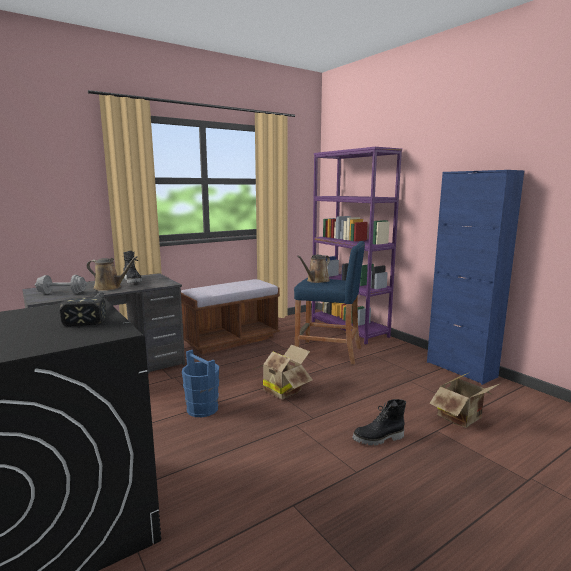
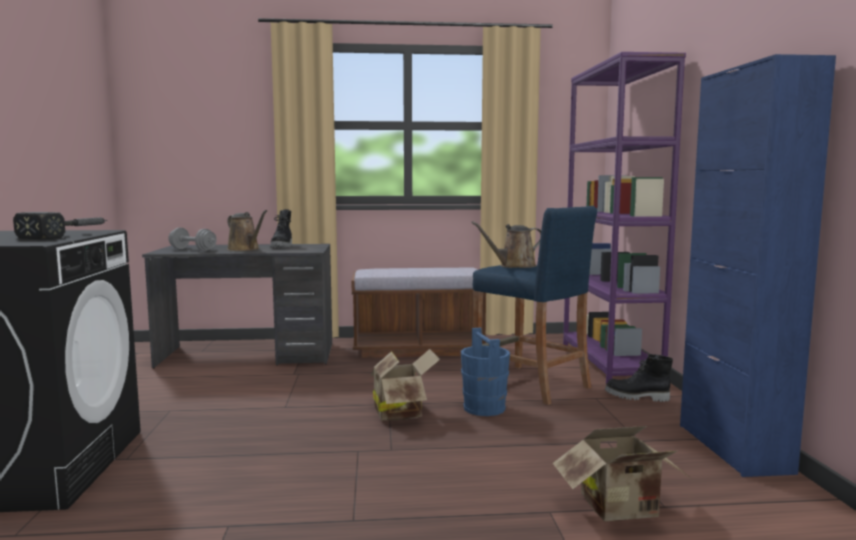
camera: 30 degrees right, 5 degrees down
blue bucket [182,350,219,417] -> blue bucket moved to [461,328,510,416]
black boot [352,399,406,446] -> black boot moved to [605,354,673,402]

